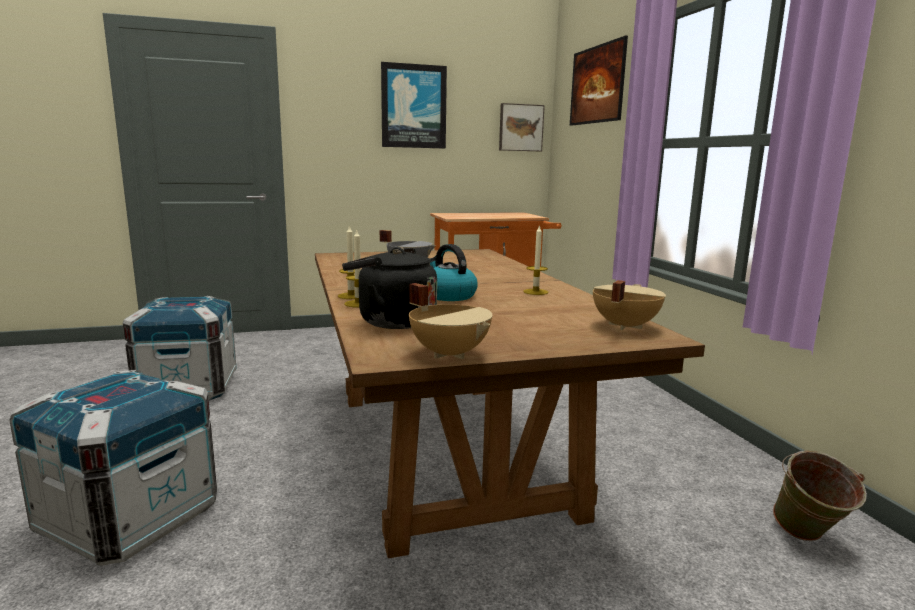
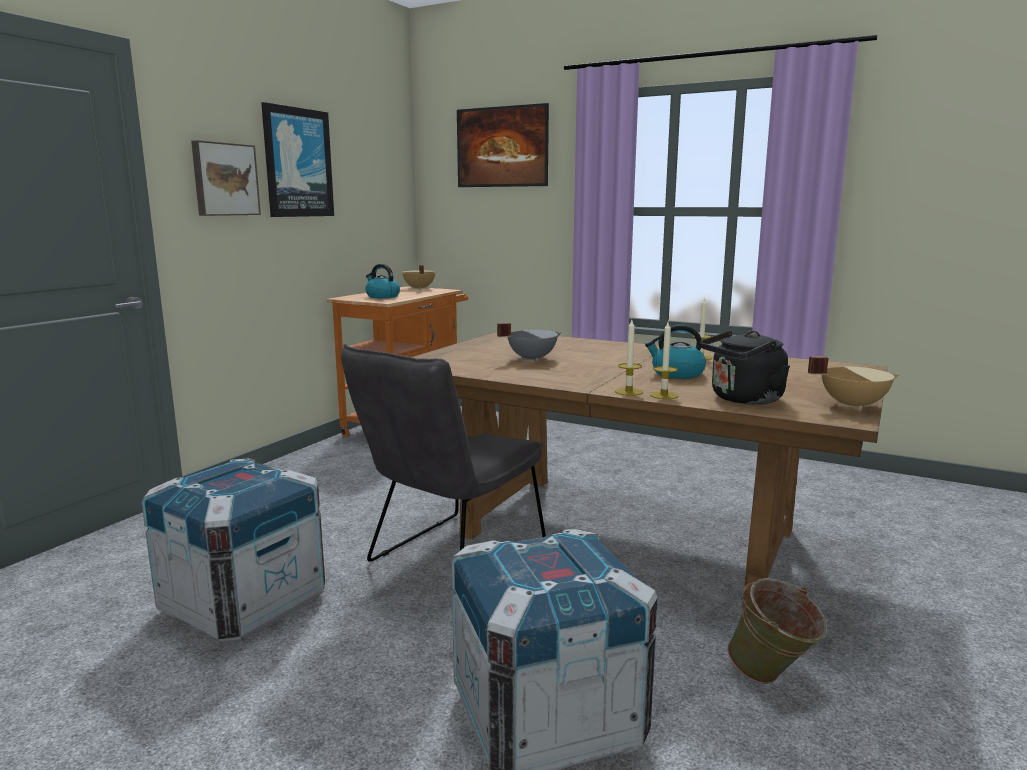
camera: 45 degrees left, 0 degrees up
picture [499,103,545,151] -> picture moved to [191,140,261,216]
beige cooking pot [593,280,666,330] -> beige cooking pot moved to [402,265,435,290]
green bucket [773,450,867,541] -> green bucket moved to [727,578,828,684]
none -> grey chair [341,344,546,562]
none -> kettle [365,264,400,298]

